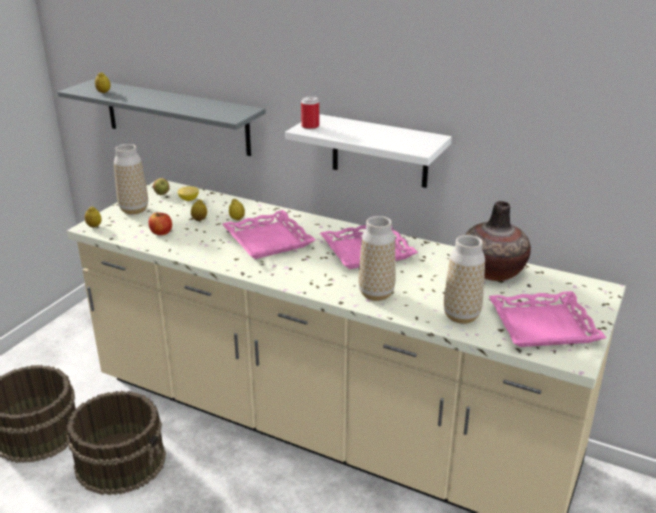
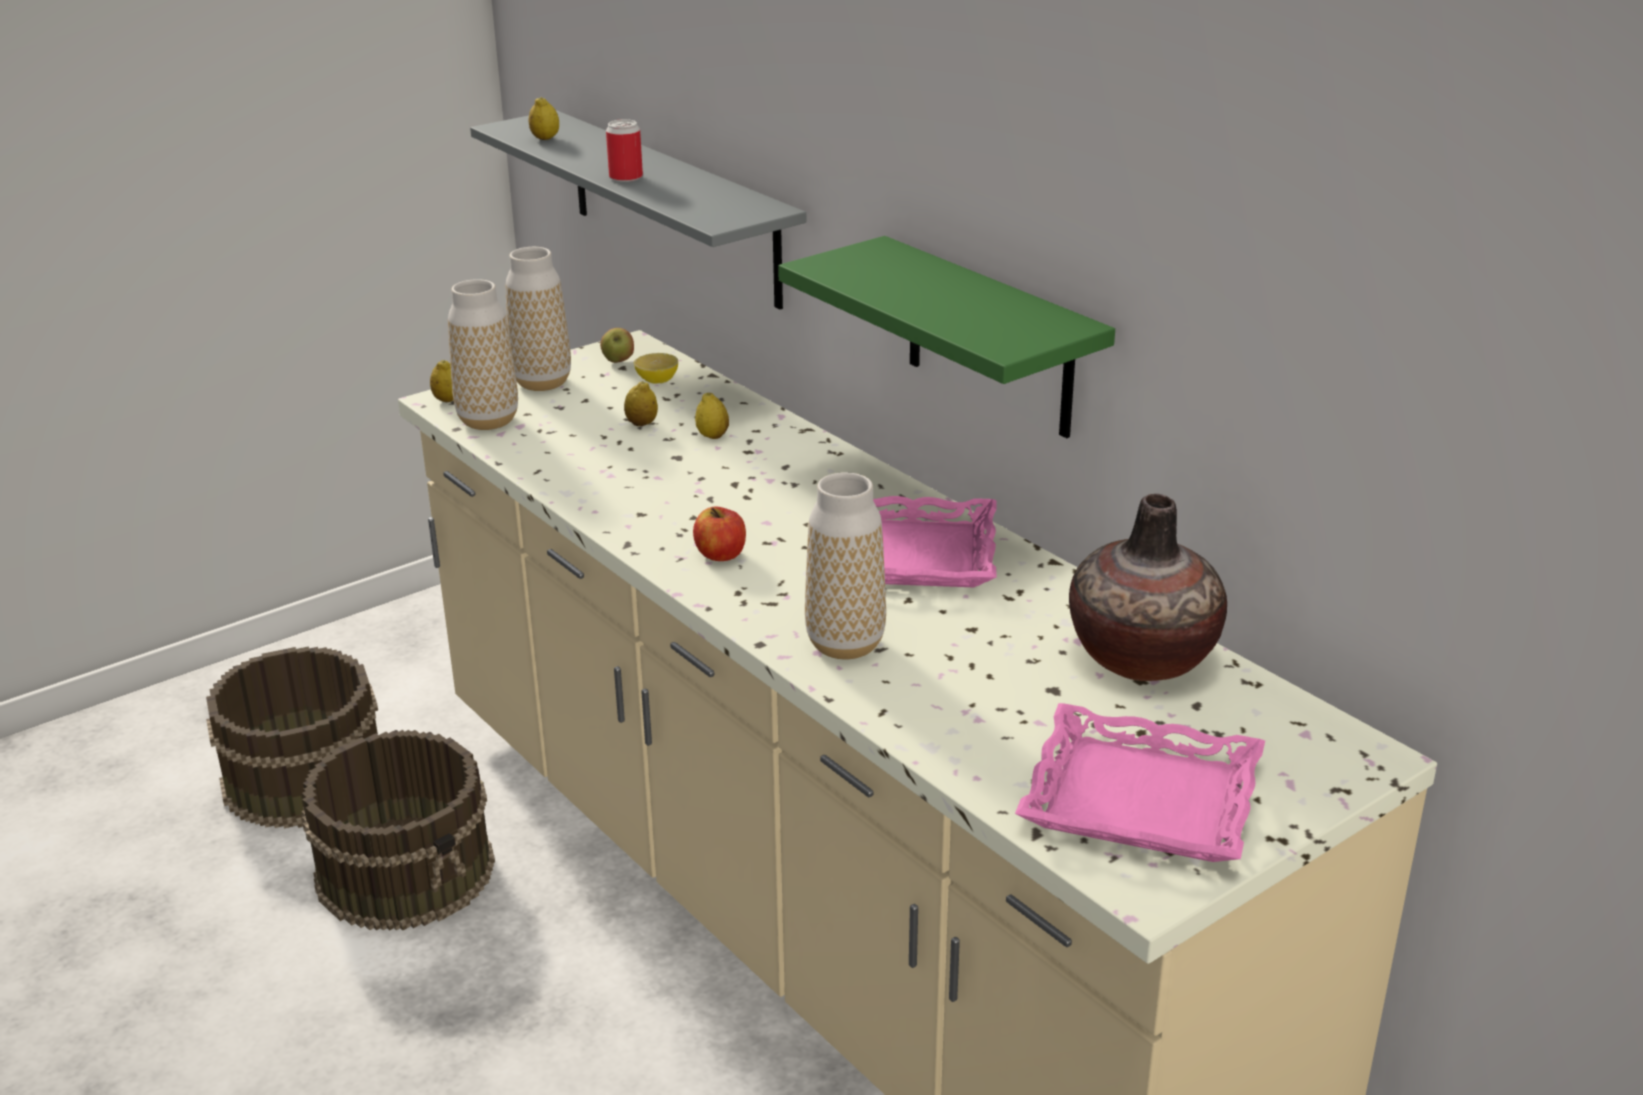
camera: 25 degrees right, 0 degrees up
apple [148,212,172,235] -> apple moved to [693,506,746,561]
pink tray [222,210,315,259] -> none
white shelf [285,114,452,188] -> green shelf [778,236,1115,438]
can [301,96,319,129] -> can moved to [606,119,643,182]
vase [443,235,485,324] -> vase moved to [448,279,518,430]

